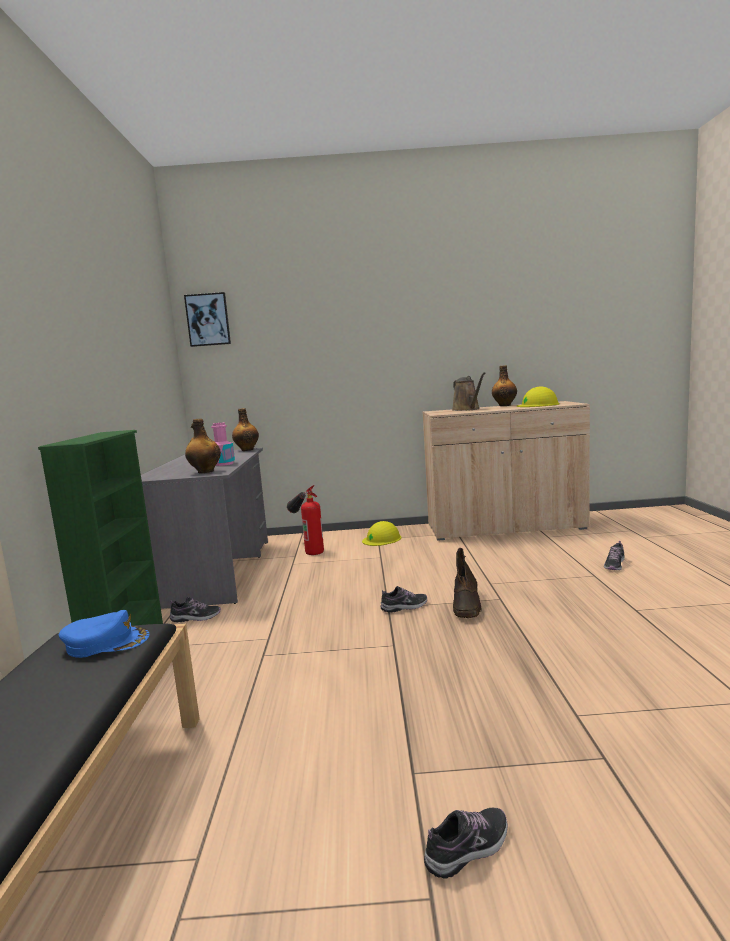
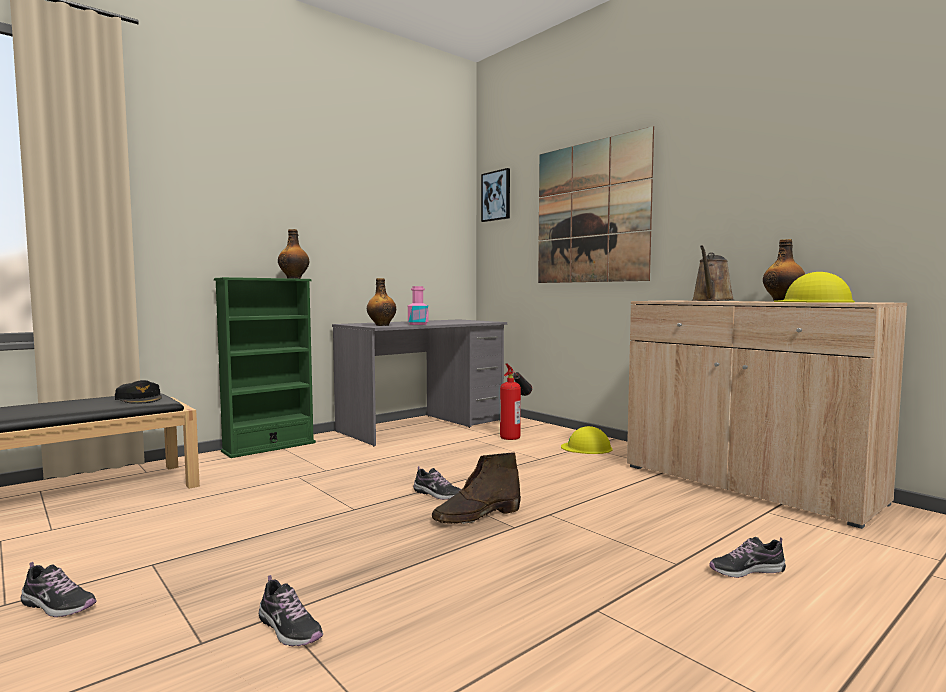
camera: 50 degrees right, 5 degrees down
blue cap [59,610,149,658] -> black cap [115,380,162,404]
shoe [170,597,221,623] -> shoe moved to [259,575,323,646]
bottle [232,408,259,451] -> bottle moved to [278,229,309,279]
none -> picture [538,126,654,283]

